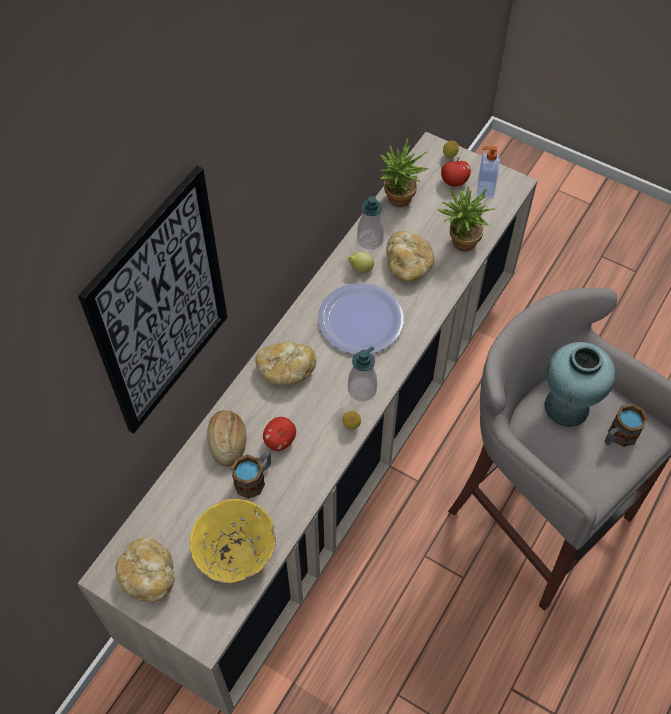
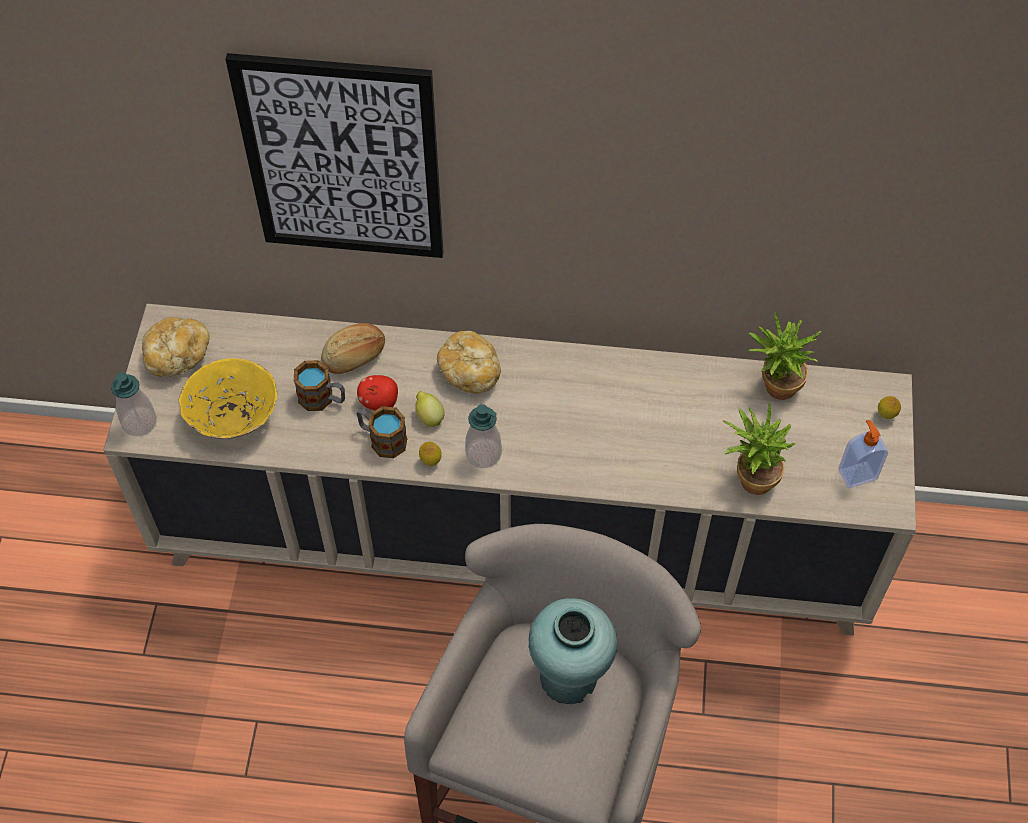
camera: 65 degrees right, 0 degrees up
plate [318,283,404,354] -> none
lemon [348,252,374,273] -> lemon moved to [415,391,445,427]
soap dispenser [357,196,384,249] -> soap dispenser moved to [111,372,157,436]
bread [386,231,434,282] -> none
apple [441,158,471,187] -> none
mug [605,403,648,447] -> mug moved to [357,406,407,458]

